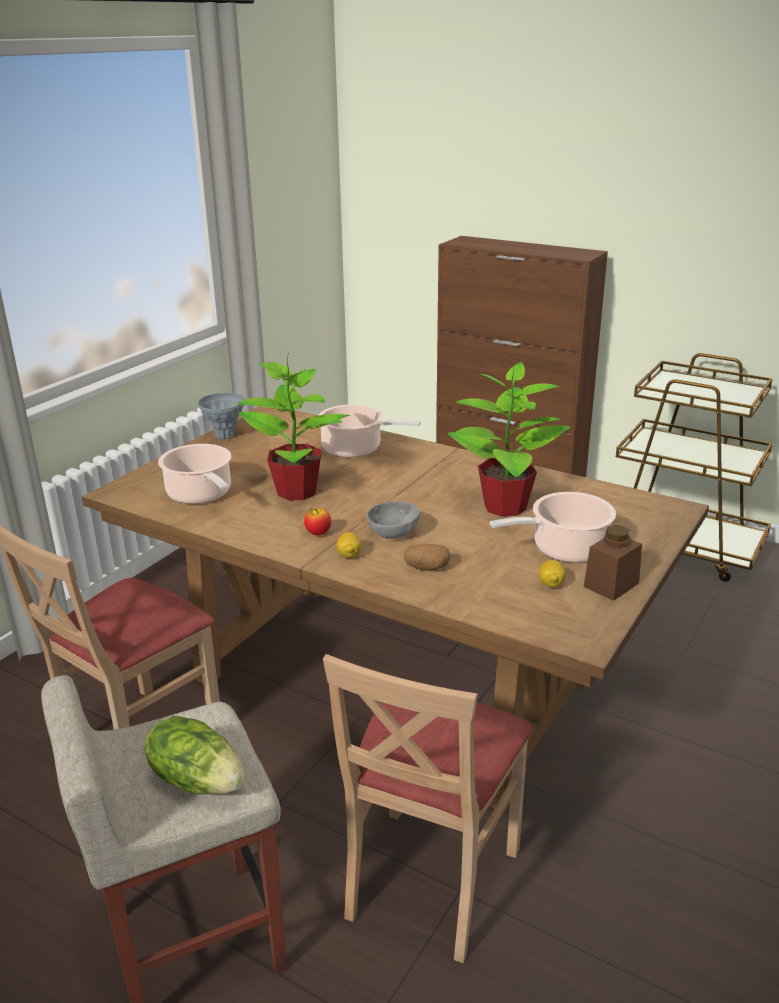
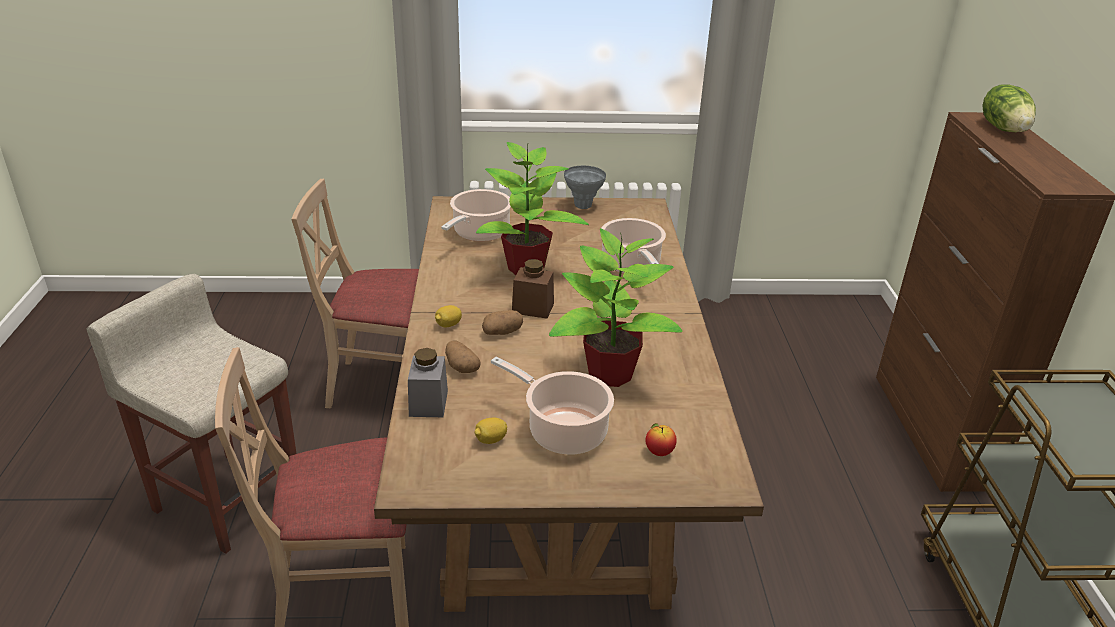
camera: 55 degrees right, 5 degrees up
lettuce [144,716,245,795] -> lettuce moved to [983,84,1036,132]
apple [304,508,331,535] -> apple moved to [645,423,677,456]
grey bowl [366,501,420,539] -> potato [482,310,523,335]
brown jar [584,525,642,601] -> brown jar moved to [512,259,554,319]
none -> grey jar [408,348,448,417]

